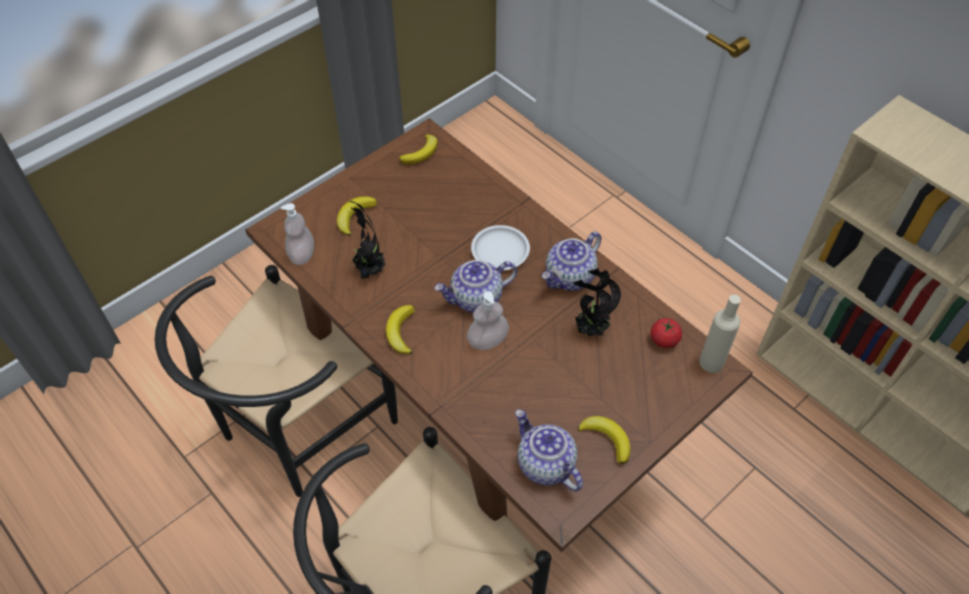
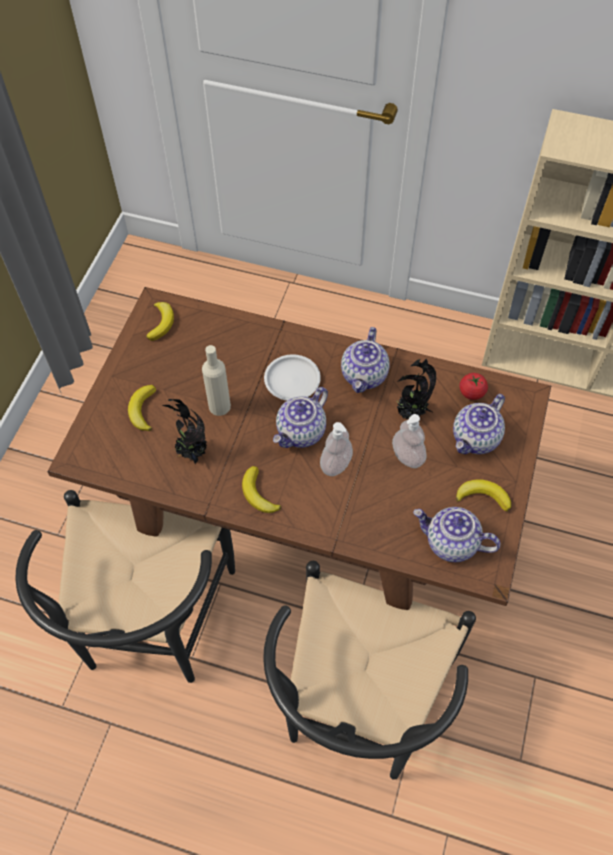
camera: 30 degrees left, 5 degrees up
soap dispenser [281,203,314,265] -> soap dispenser moved to [392,414,426,468]
beige bottle [699,295,741,373] -> beige bottle moved to [202,345,231,416]
none -> teapot [453,394,505,454]

